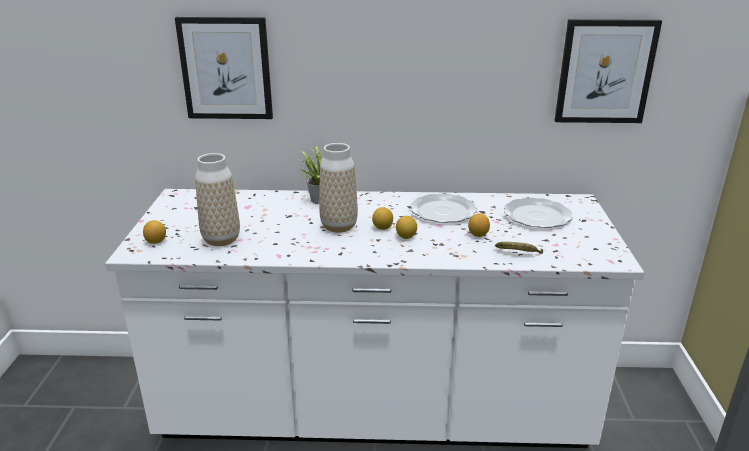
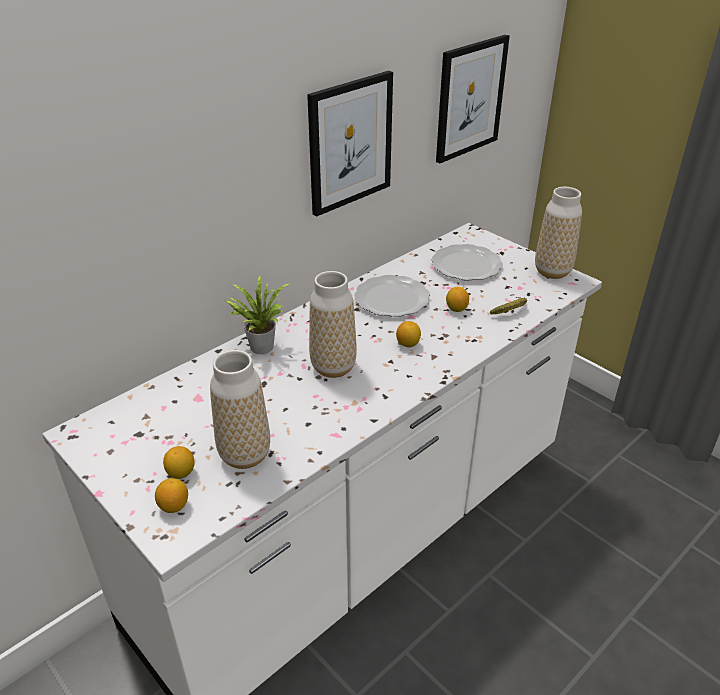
camera: 45 degrees left, 10 degrees up
picture [175,17,273,119] -> picture moved to [307,71,393,217]
lemon [372,207,393,230] -> lemon moved to [163,446,195,479]
none -> vase [535,187,582,279]

